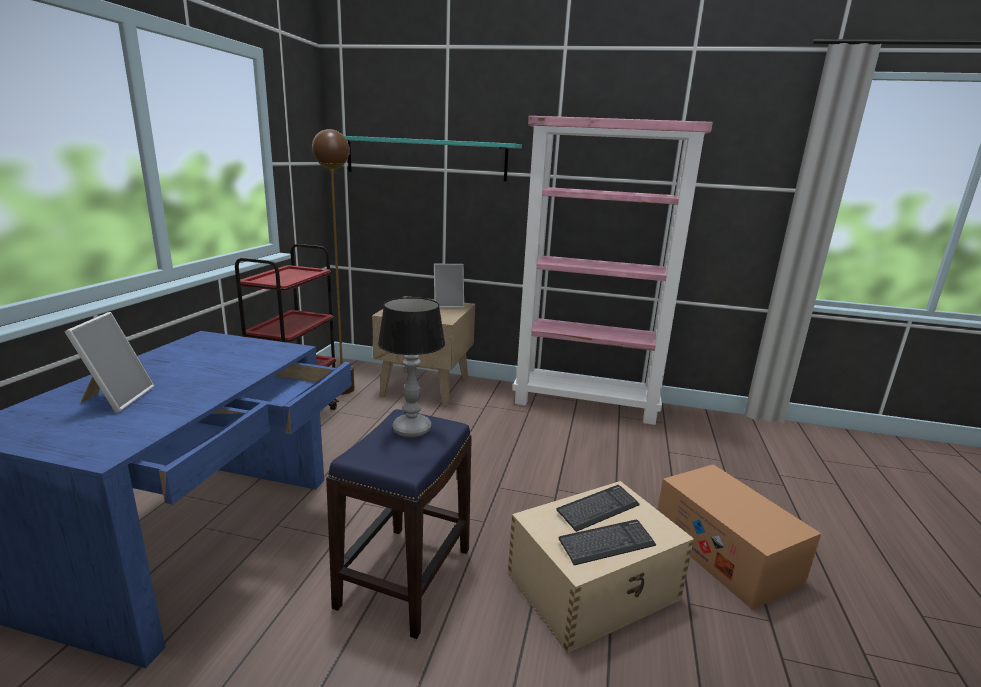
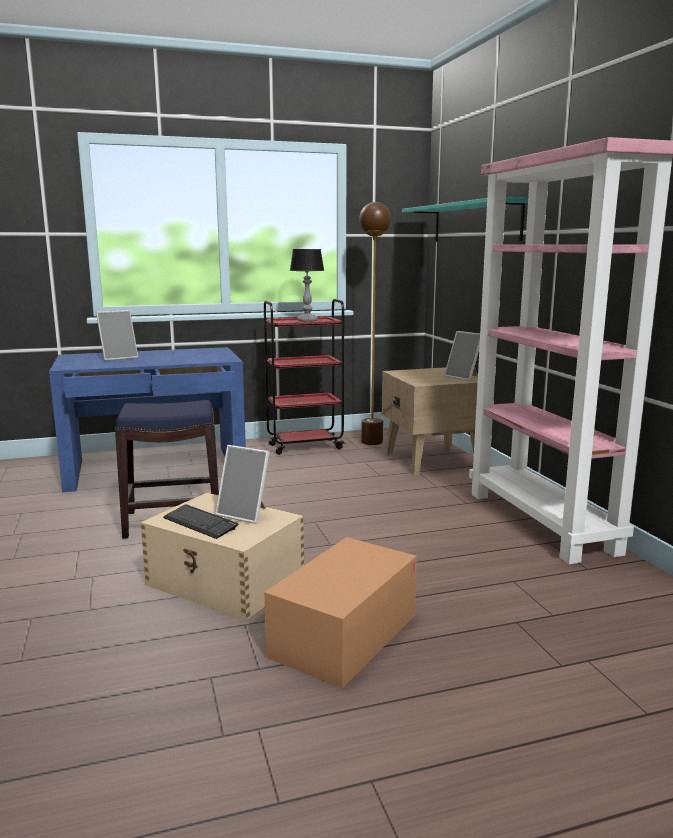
camera: 60 degrees right, 5 degrees down
table lamp [378,297,445,437] -> table lamp moved to [290,249,324,322]
keyboard [556,485,640,532] -> picture frame [215,445,269,524]

